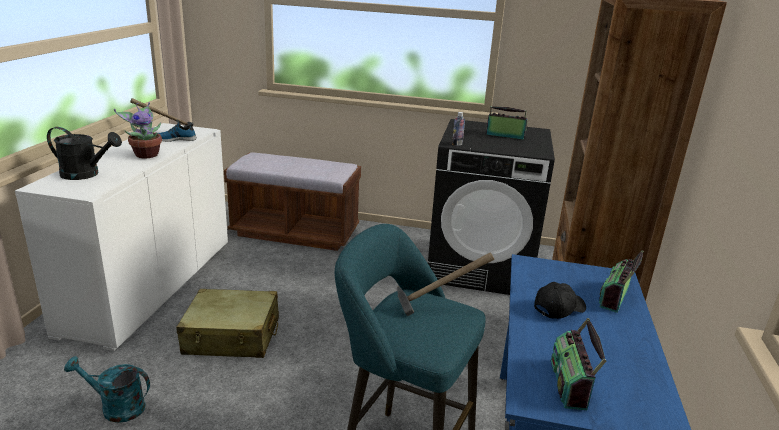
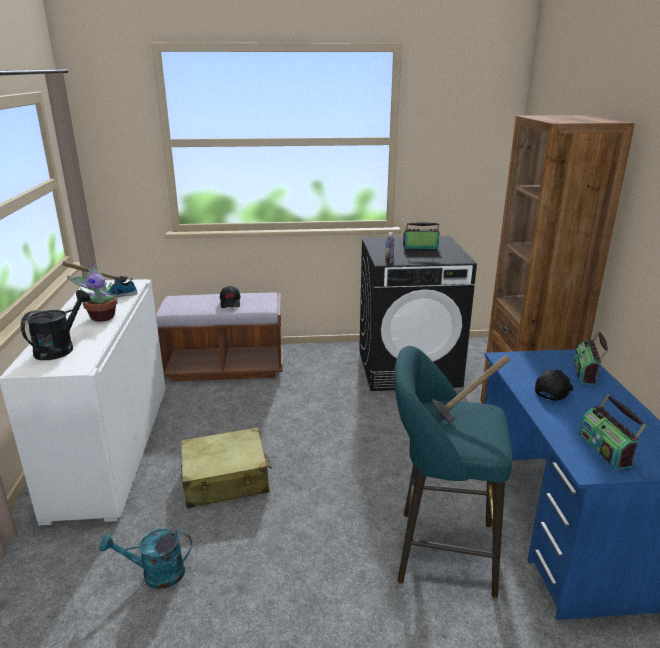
camera: 15 degrees left, 0 degrees up
black watering can [47,127,122,180] -> black watering can turned 60 degrees counterclockwise [21,290,91,360]
none -> black cap [220,286,241,308]

